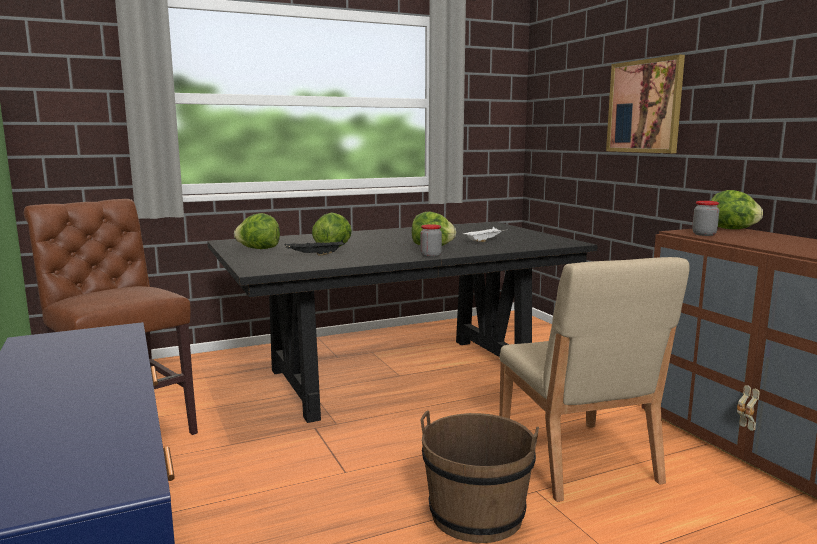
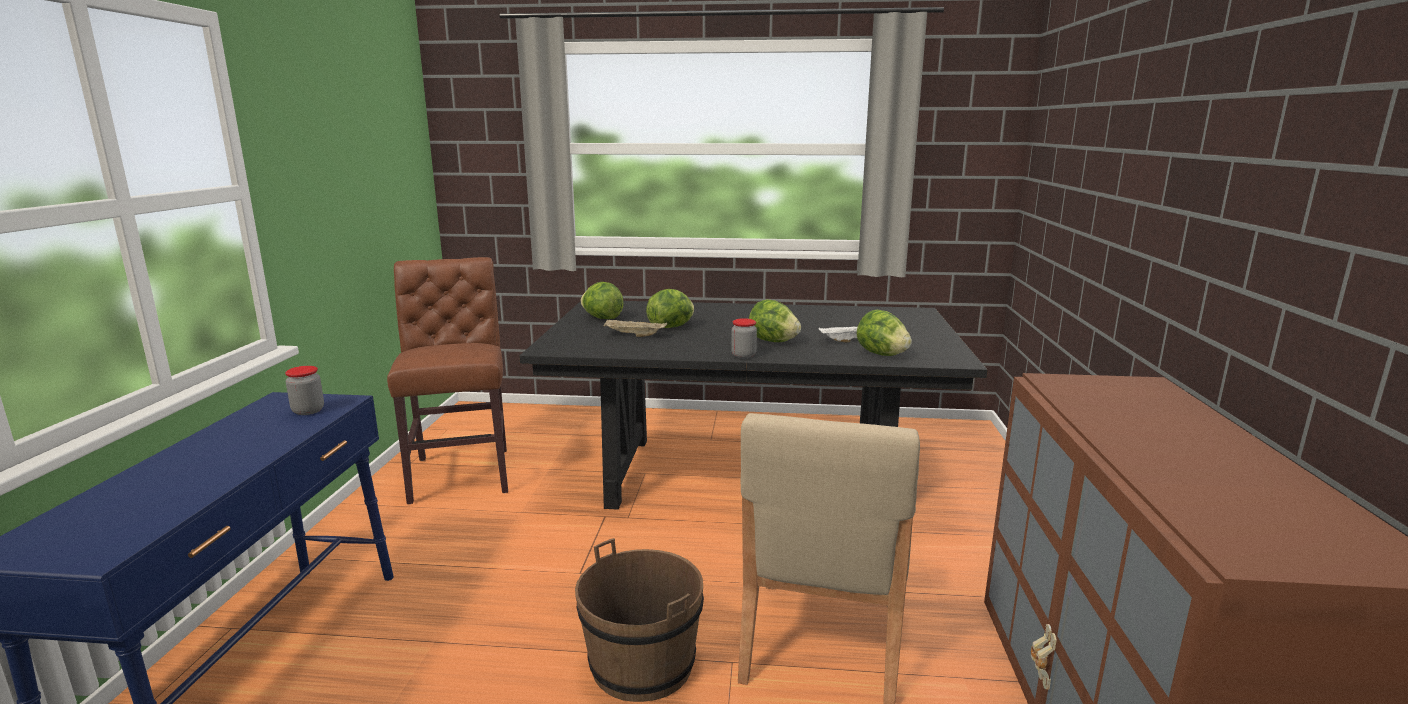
camera: 30 degrees right, 5 degrees up
black tray [284,240,345,256] -> beige tray [604,319,667,337]
picture [606,55,685,153] -> none
jar [692,201,719,236] -> jar moved to [285,366,324,415]
lettuce [711,190,763,229] -> lettuce moved to [857,310,912,356]

